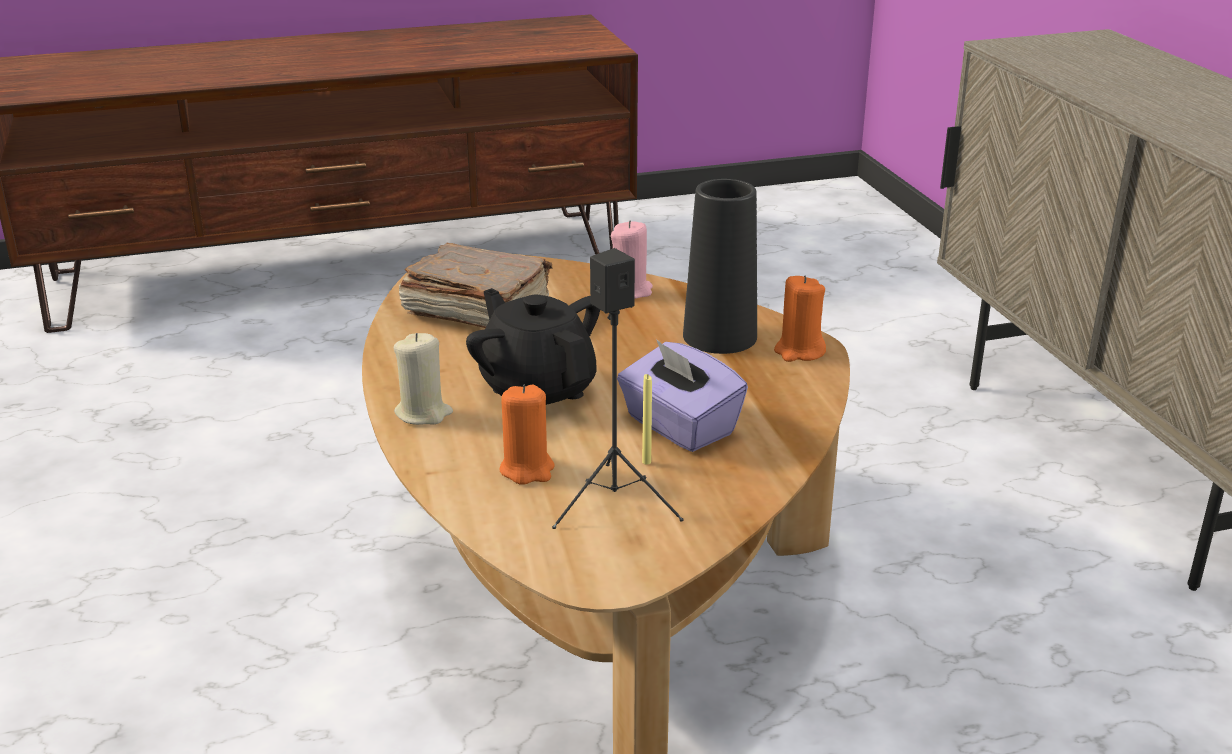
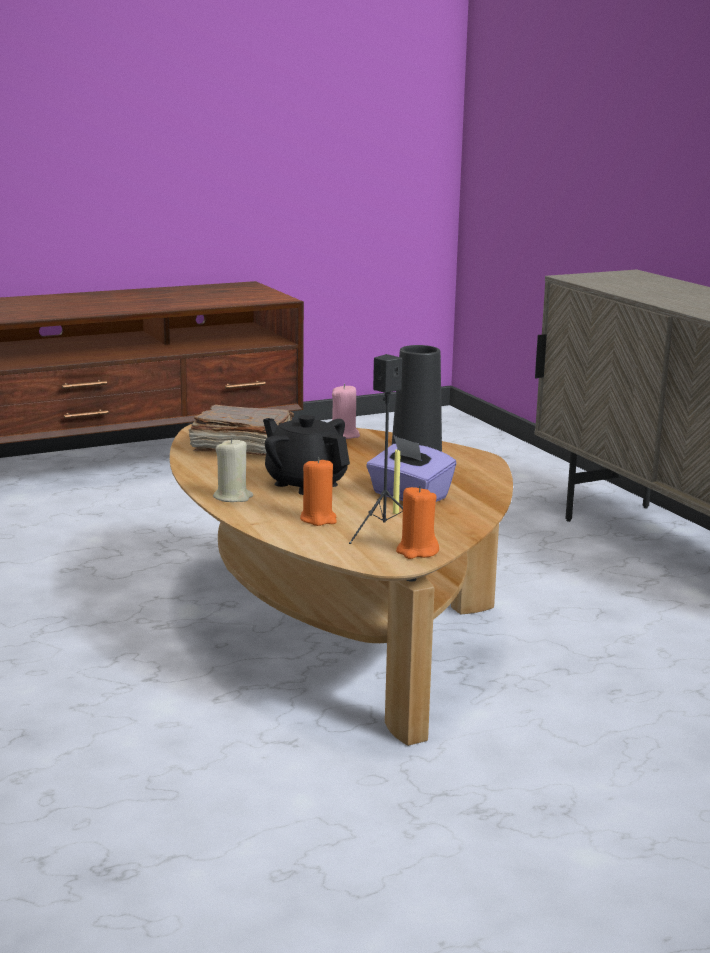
camera: 10 degrees left, 10 degrees down
orange candle [774,276,826,362] -> orange candle moved to [396,486,439,559]

